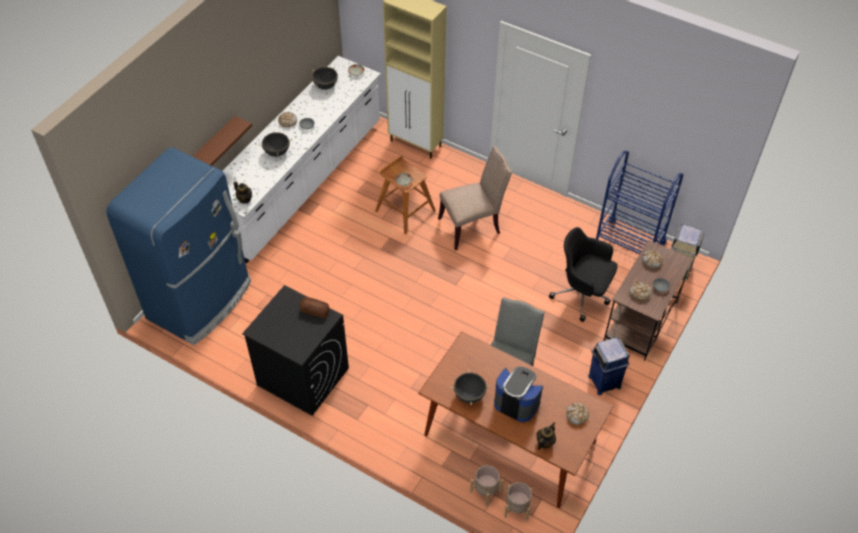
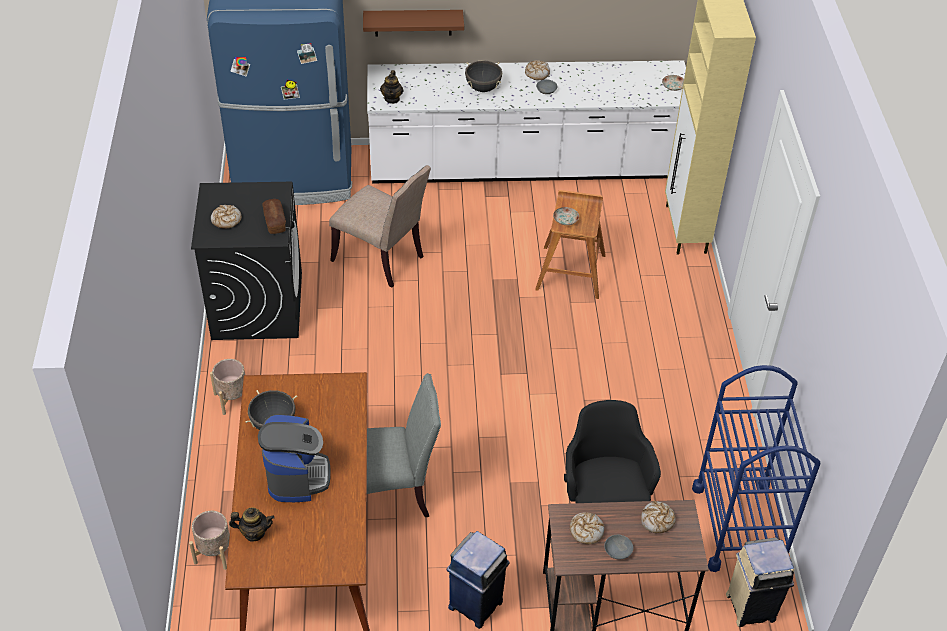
camera: 55 degrees right, 5 degrees down
black cooking pot [312,67,338,89] -> none
beige chair [438,146,512,250] -> beige chair moved to [329,165,431,288]
beige planter [504,482,532,521] -> beige planter moved to [210,359,245,415]
bread [567,403,589,425] -> bread moved to [211,205,241,229]

